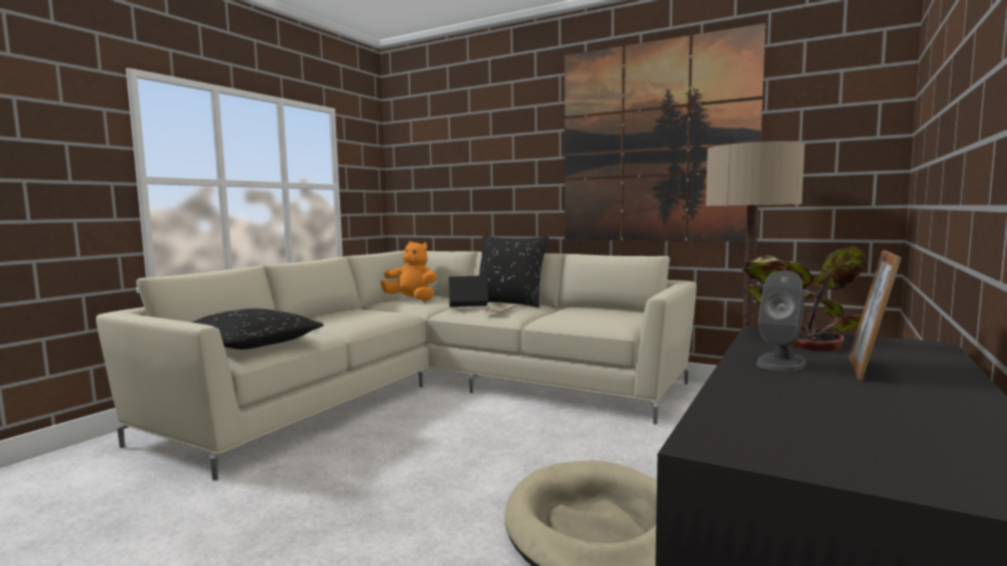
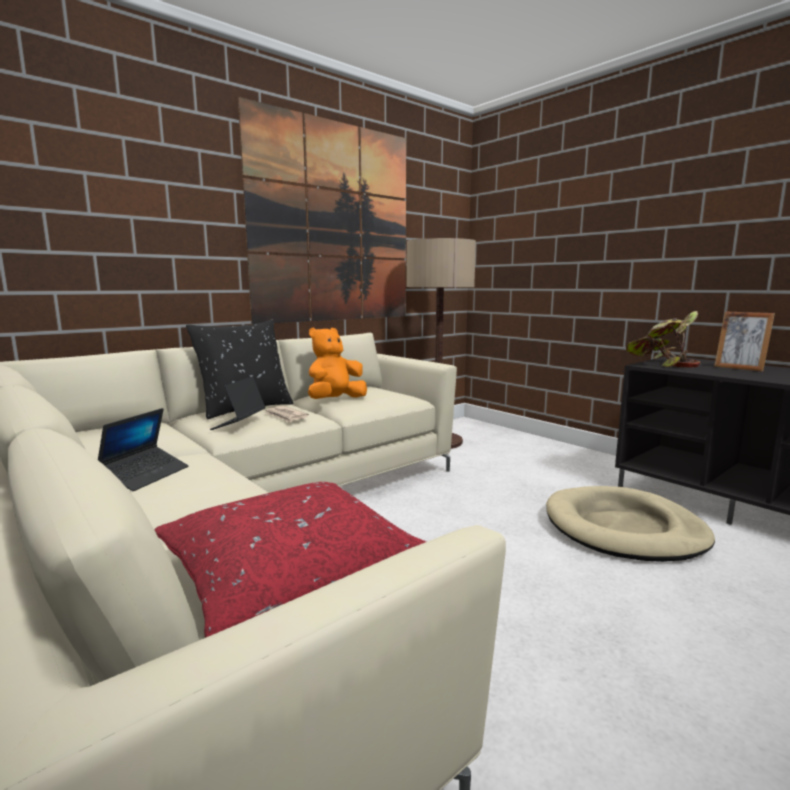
camera: 70 degrees left, 5 degrees up
black pillow [193,308,324,349] -> red pillow [154,482,426,638]
orange plush toy [381,241,437,301] -> orange plush toy moved to [308,328,367,399]
grey speaker [756,271,806,372] -> none
none -> laptop [98,408,188,491]

